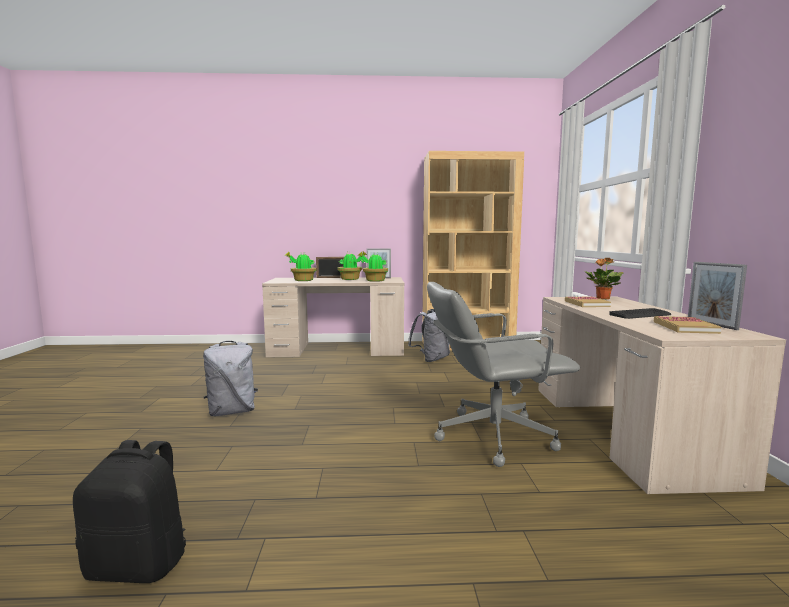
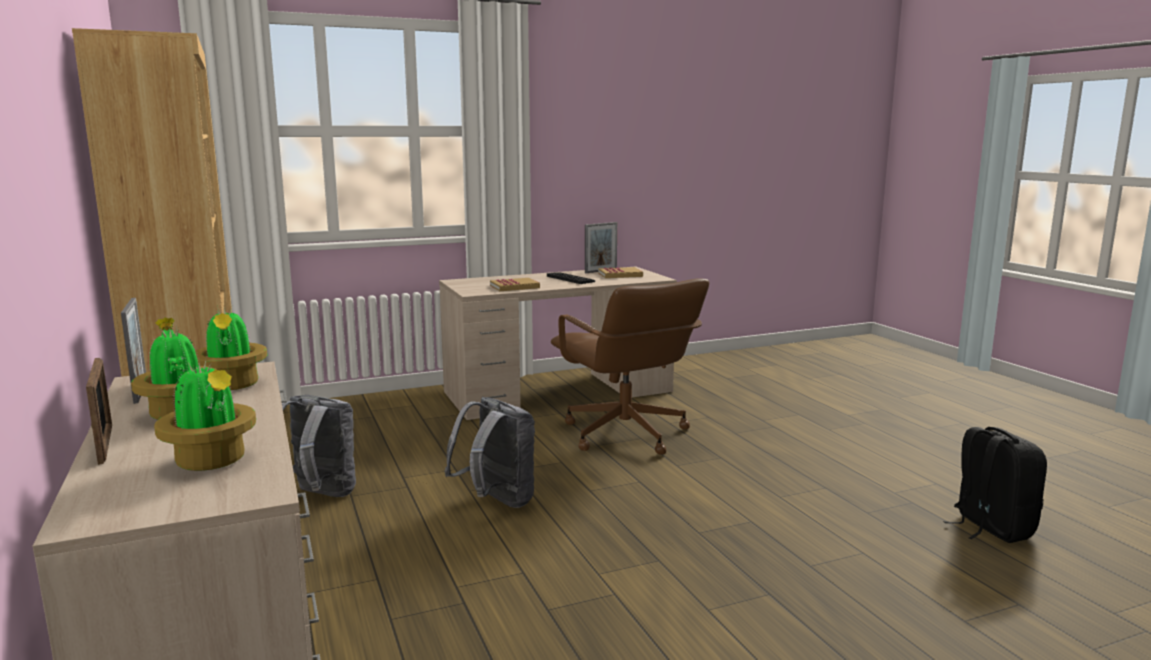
camera: 110 degrees left, 5 degrees up
grey backpack [203,341,258,416] -> grey backpack moved to [445,397,535,508]
grey office chair [427,282,580,467] -> brown office chair [551,278,710,455]
potted plant [585,258,624,299] -> none

